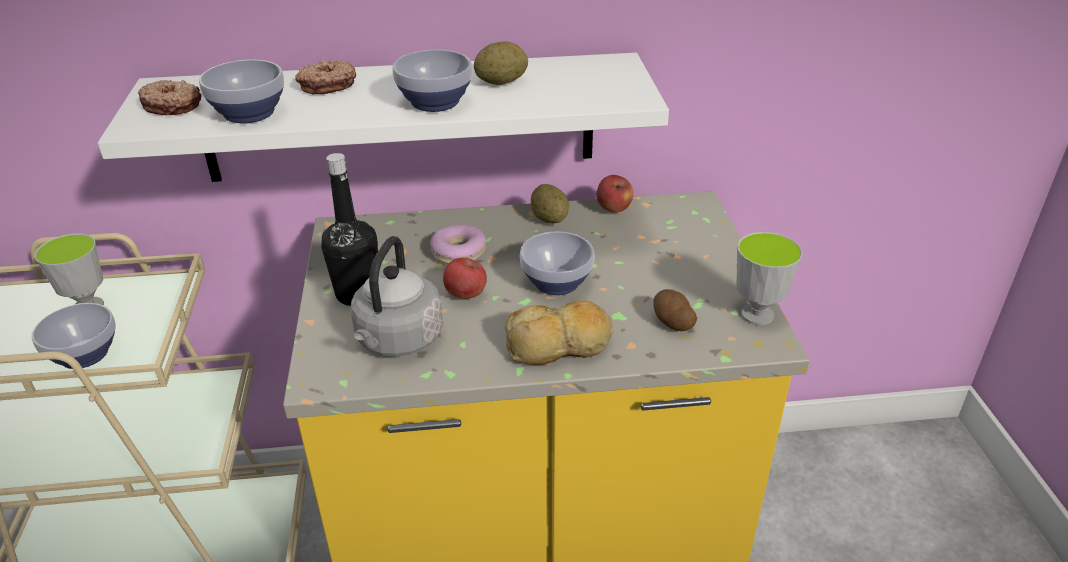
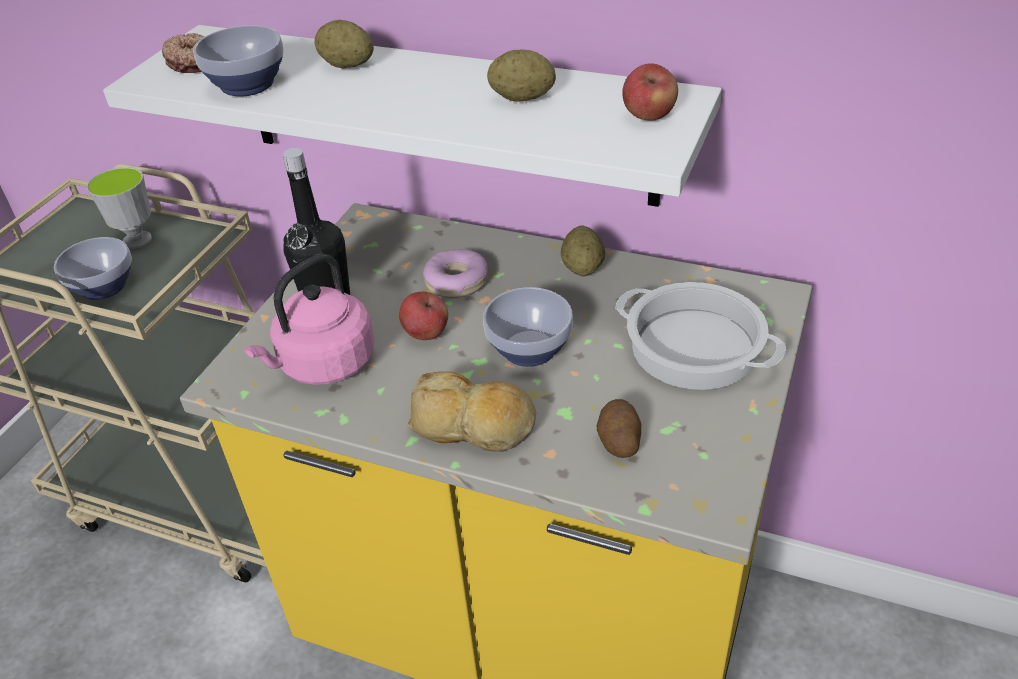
camera: 30 degrees right, 5 degrees up
donut [295,60,356,95] -> potato [314,20,374,68]
grey kettle [351,236,443,356] -> pink kettle [244,254,375,385]
bowl [393,50,472,112] -> none
apple [597,175,634,213] -> apple moved to [622,63,678,121]
cup [737,232,803,325] -> none
none -> cooking pot [615,282,786,390]

